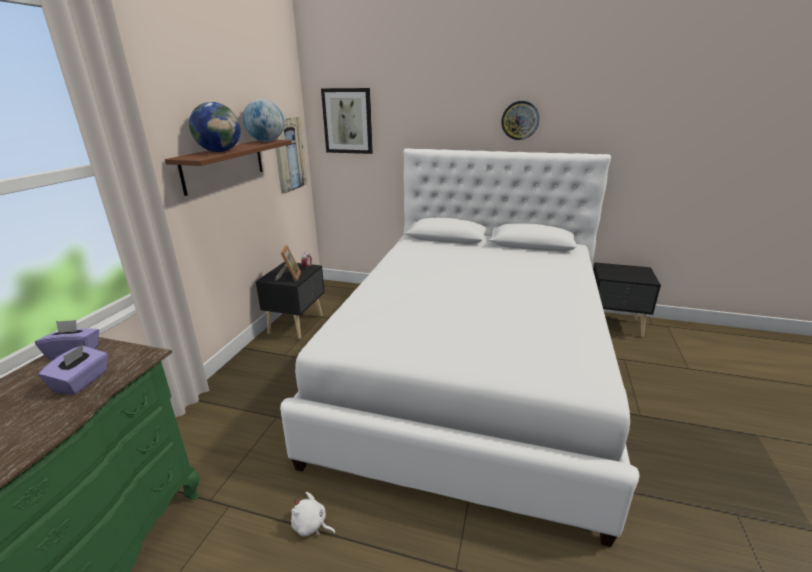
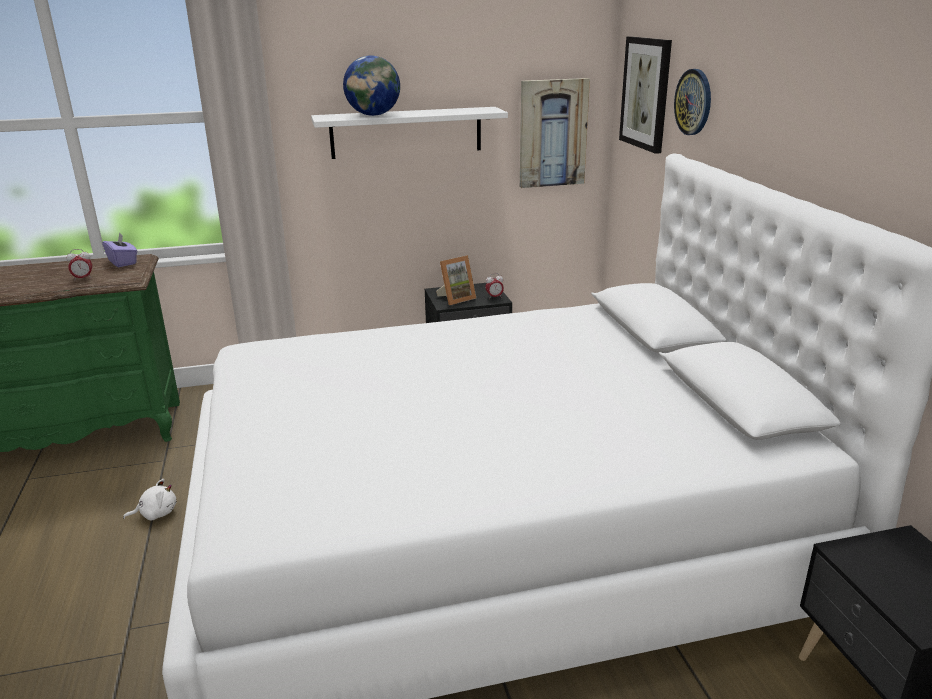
camera: 60 degrees right, 0 degrees up
purple tissue box [38,344,108,395] -> alarm clock [66,249,92,281]
brown shelf [165,140,292,196] -> white shelf [311,107,508,159]
globe [243,99,284,142] -> none
white plush toy [291,492,336,537] -> white plush toy turned 75 degrees clockwise [123,479,177,521]
wall clock [501,101,539,140] -> wall clock moved to [674,69,711,135]

